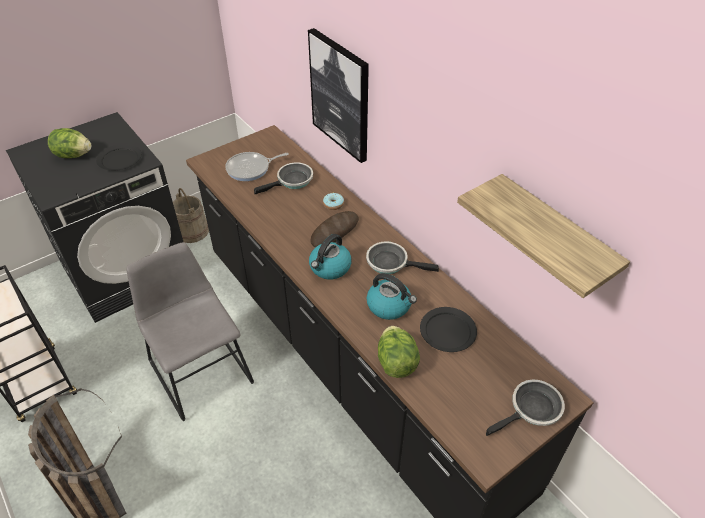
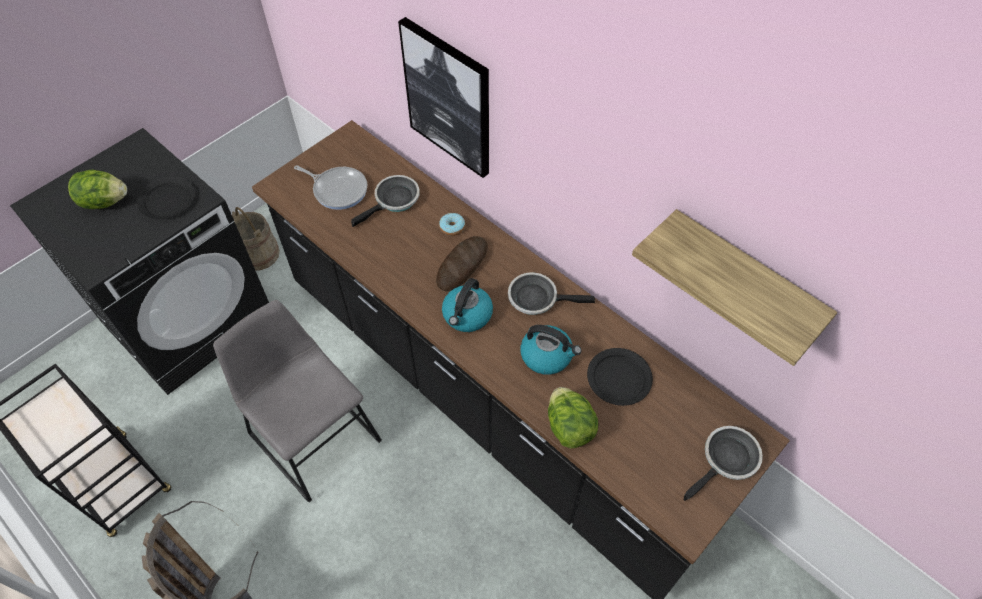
camera: 10 degrees left, 10 degrees up
frying pan [225,152,289,181] -> frying pan turned 120 degrees counterclockwise [294,165,367,210]

